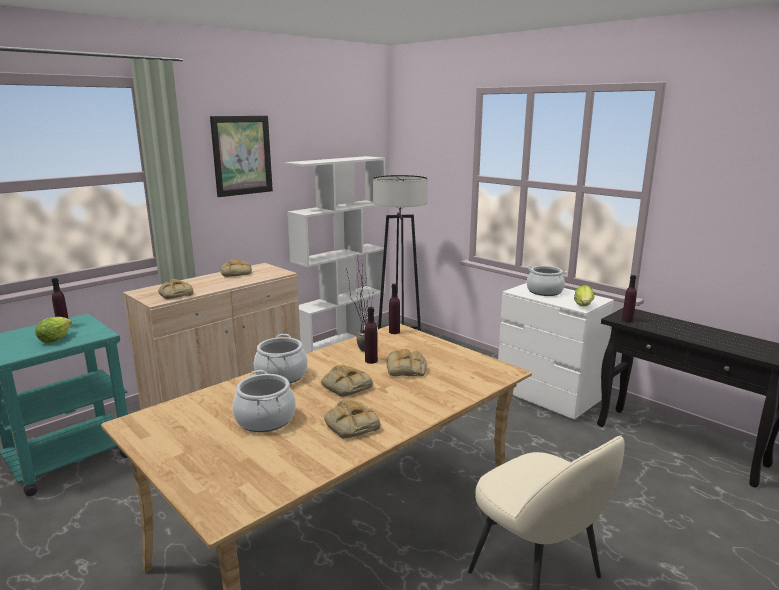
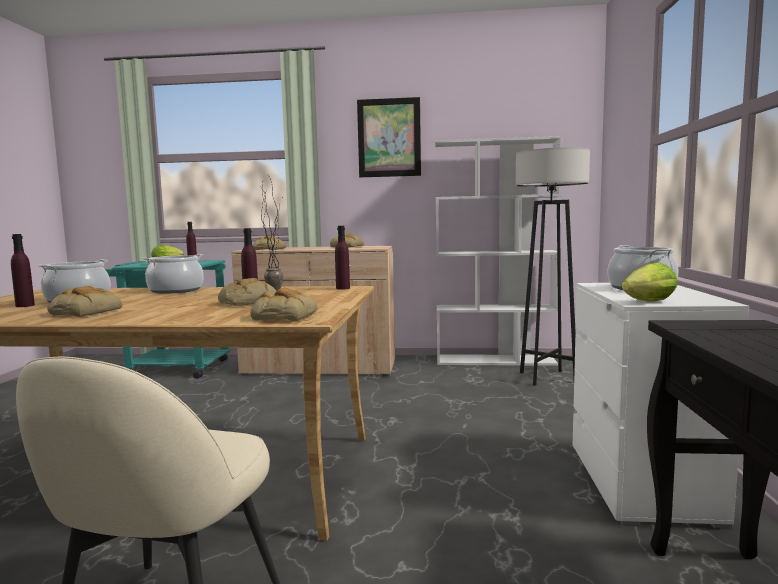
camera: 50 degrees right, 10 degrees down
bread [321,365,373,397] -> bread moved to [250,287,318,321]
purple bottle [622,275,637,323] -> purple bottle moved to [11,234,35,307]

